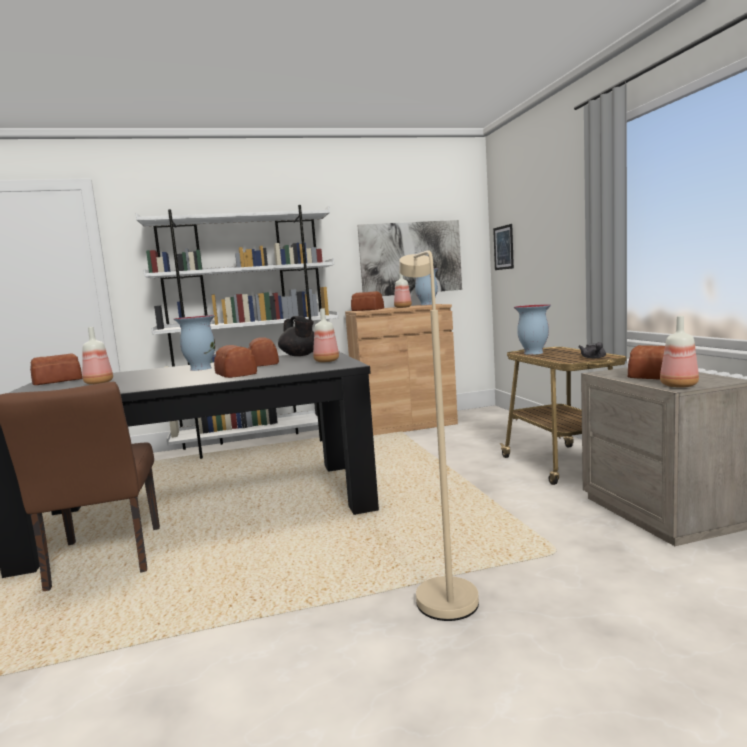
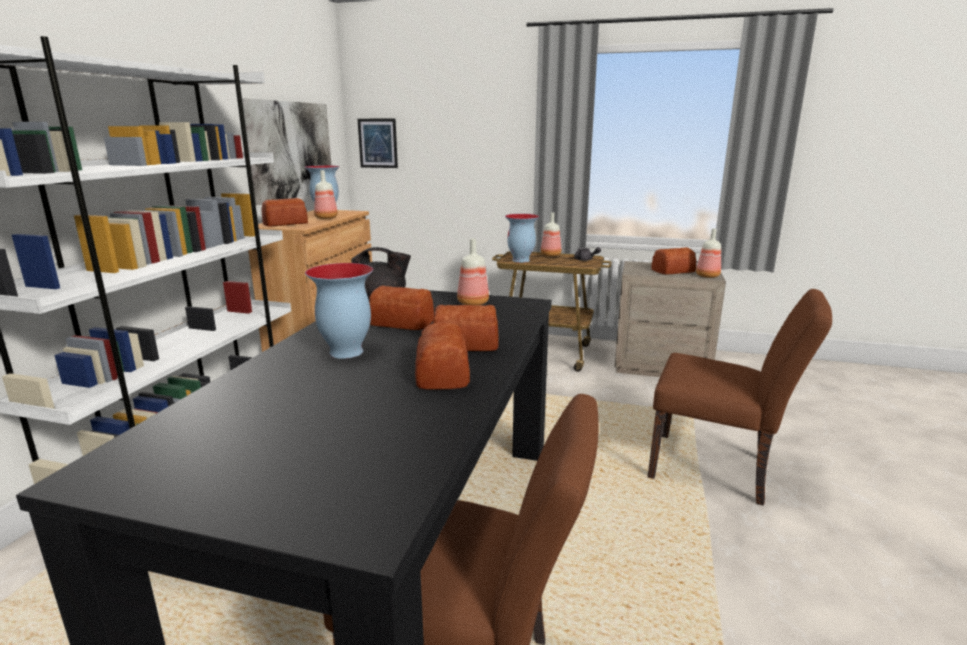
camera: 60 degrees left, 10 degrees up
bread [30,353,83,385] -> bread moved to [415,322,470,389]
bottle [82,327,113,385] -> bottle moved to [541,212,561,256]
beige floor lamp [399,250,479,621] -> brown chair [648,289,832,505]

